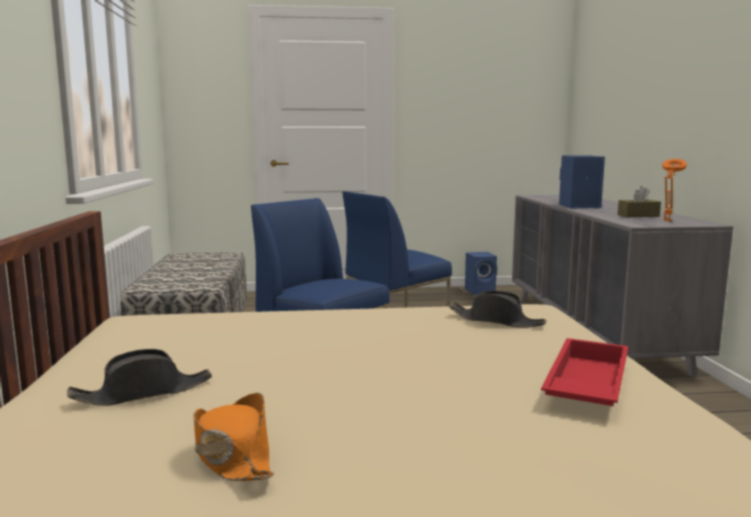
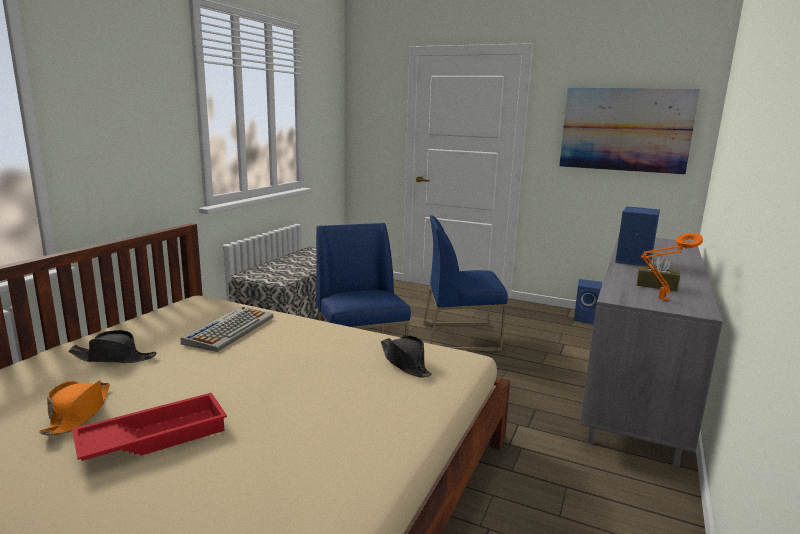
camera: 30 degrees right, 5 degrees up
red tray [541,338,628,406] -> red tray moved to [72,393,227,461]
none -> keyboard [181,306,273,352]
none -> picture [559,88,700,175]

